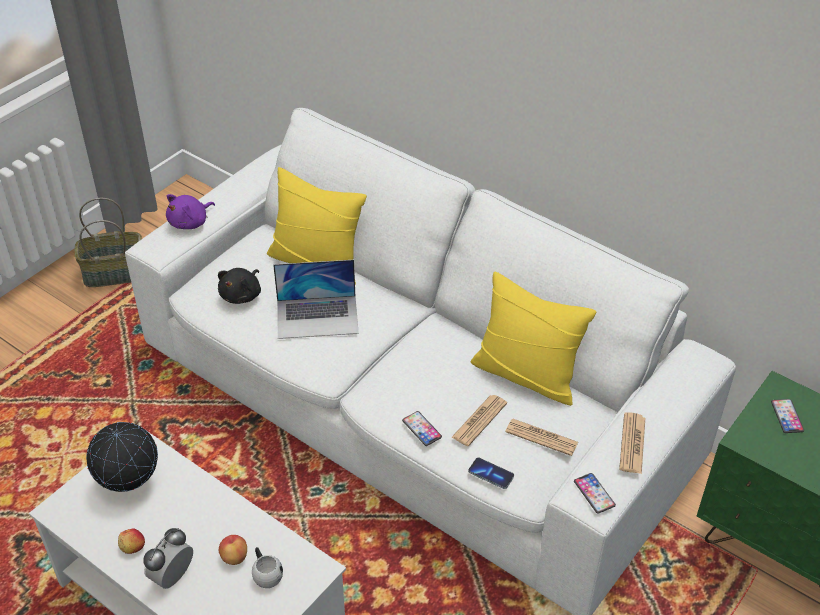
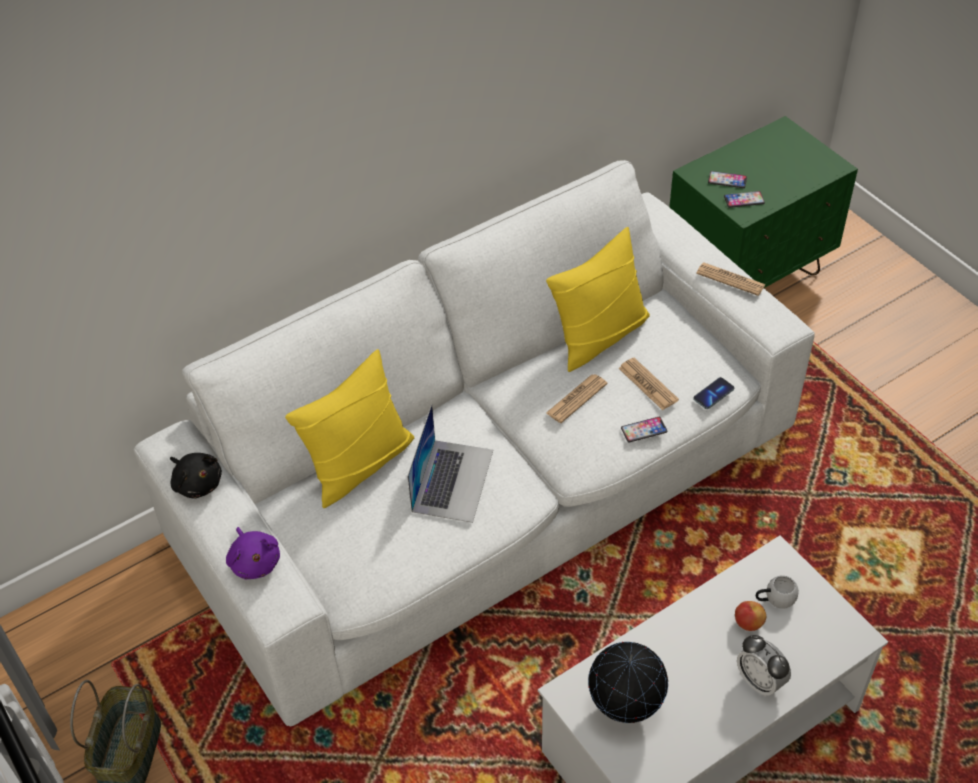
camera: 70 degrees left, 5 degrees up
apple [118,528,145,554] -> none
black plush toy [218,268,261,304] -> black plush toy moved to [170,453,222,499]
newspaper [505,419,578,456] -> newspaper moved to [546,374,607,423]
phone [574,473,616,514] -> phone moved to [724,191,765,208]

